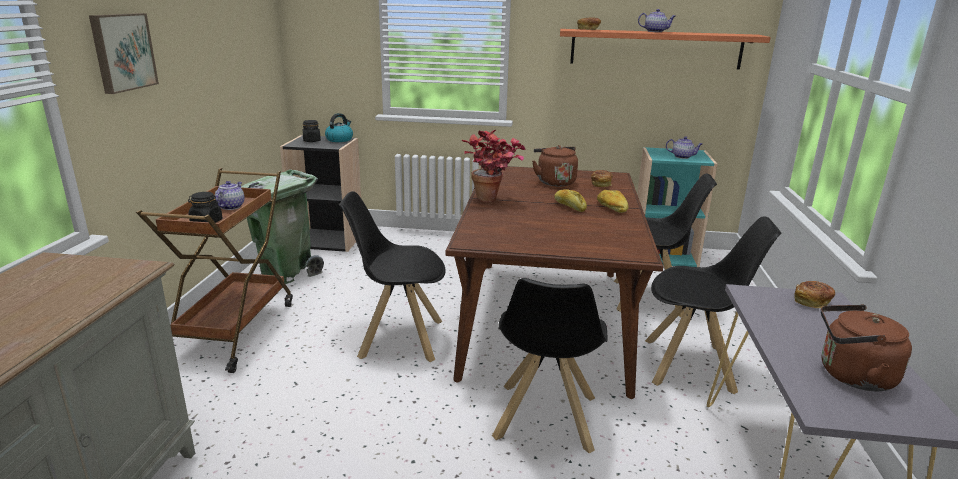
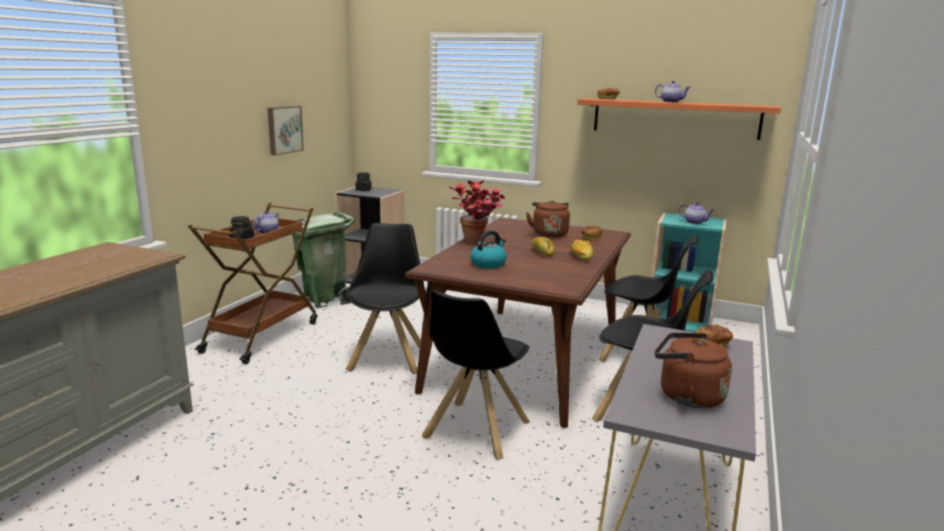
camera: 15 degrees right, 5 degrees down
picture [89,13,159,94] -> picture moved to [268,106,304,155]
kettle [325,113,353,142] -> kettle moved to [470,230,507,268]
black chair [339,191,446,362] -> black chair turned 75 degrees clockwise [346,223,424,374]

